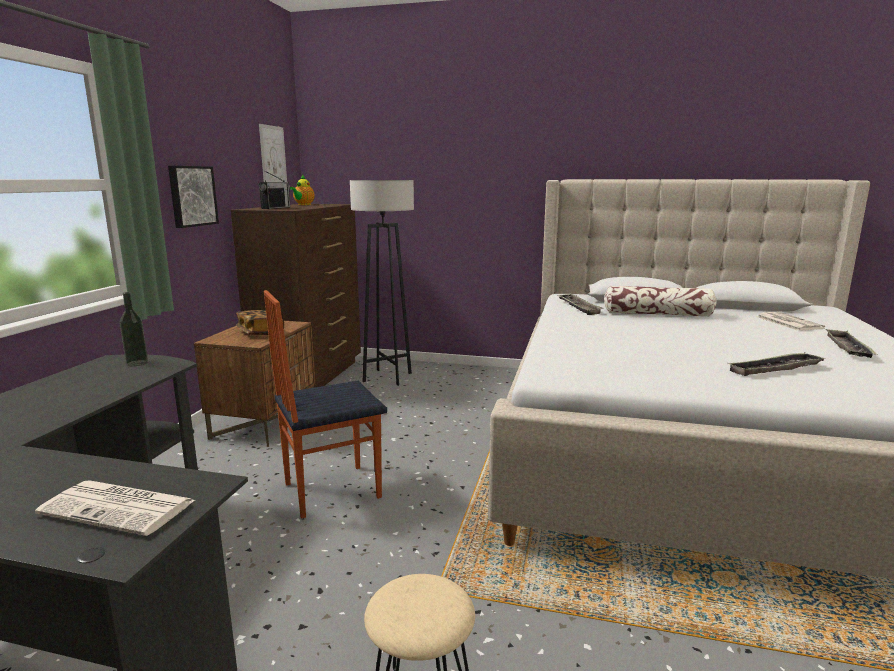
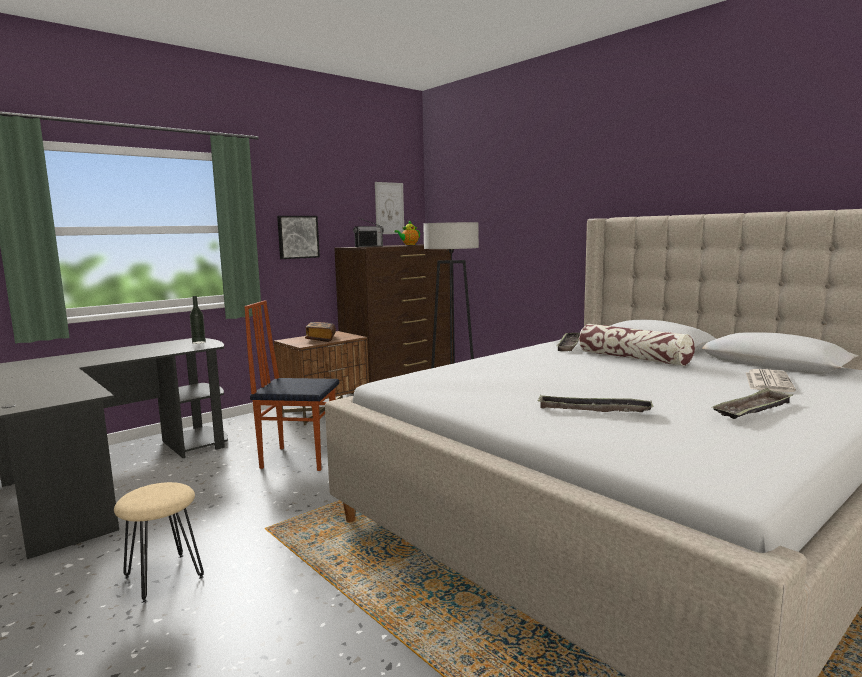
camera: 35 degrees right, 5 degrees down
newspaper [35,480,195,536] -> none

